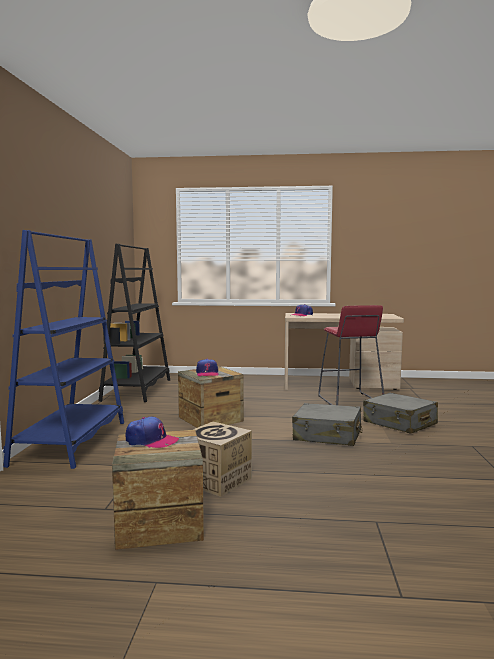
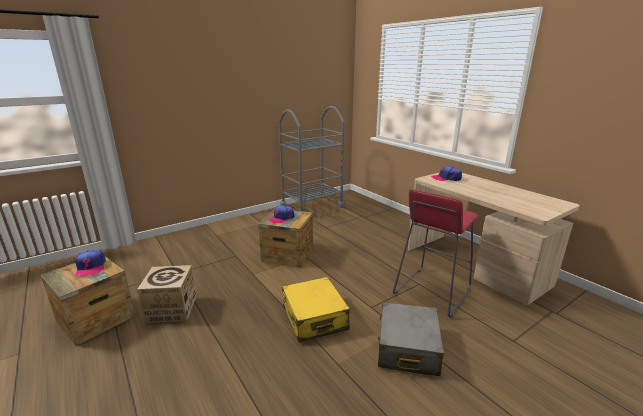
camera: 50 degrees right, 15 degrees up
blue bookcase [3,230,124,469] -> none
black bookcase [99,244,170,402] -> grey cart [279,106,345,211]
grey suitcase [292,403,363,446] -> yellow suitcase [282,277,350,342]

